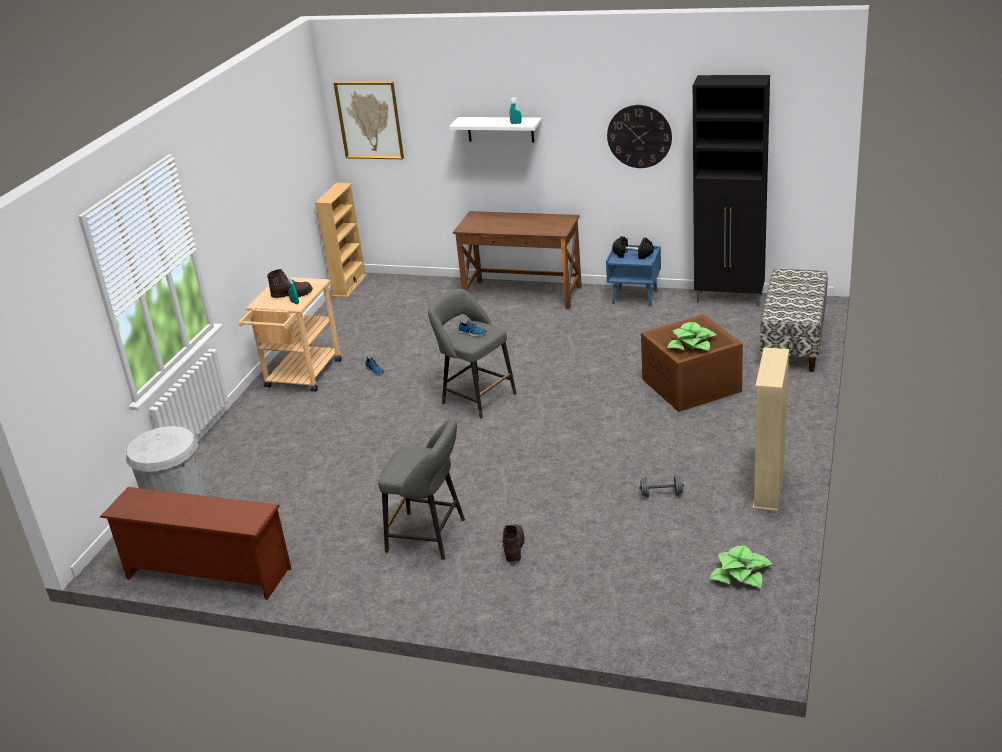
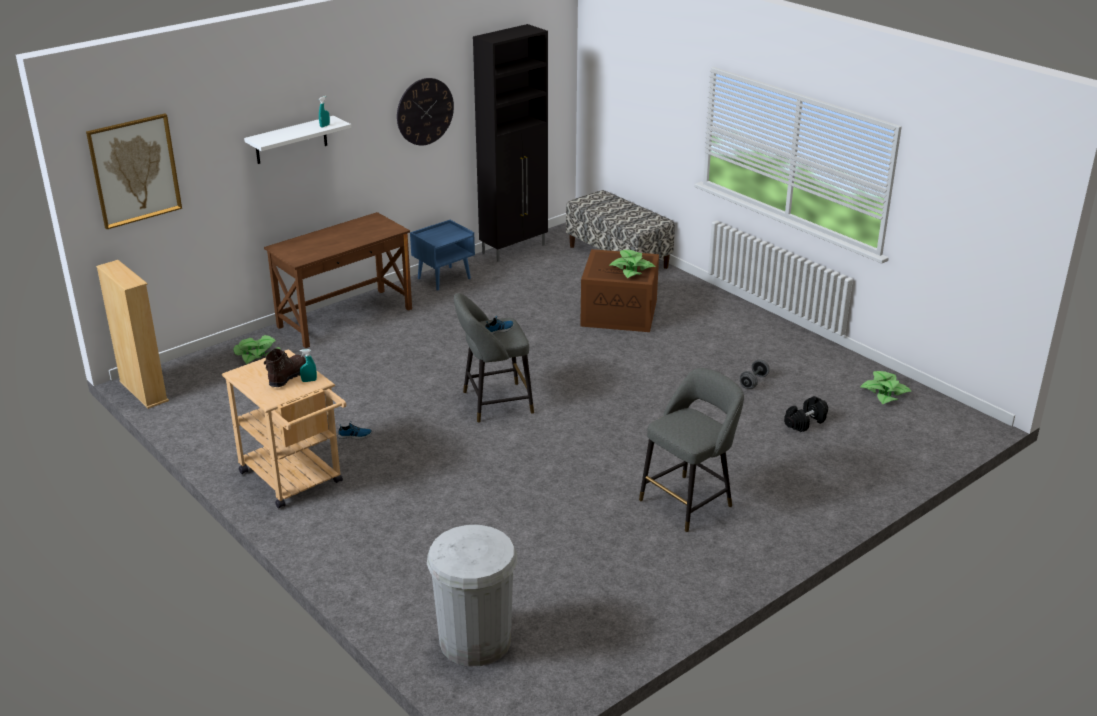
camera: 60 degrees left, 0 degrees up
brown shoe rack [100,487,292,600] -> none
brown boot [501,524,525,562] -> none
black dumbbell [612,236,654,259] -> black dumbbell moved to [784,396,828,432]
beige bookcase [752,347,789,512] -> none
none -> potted plant [233,335,281,364]

